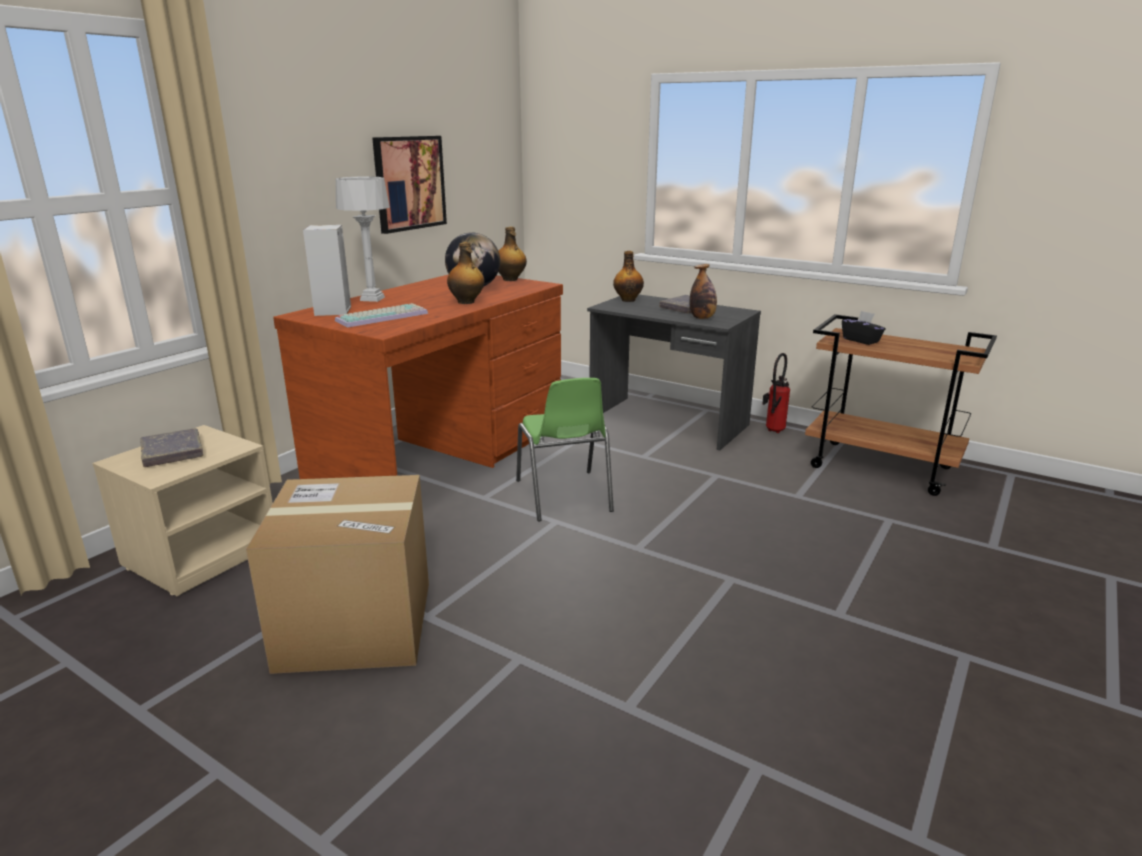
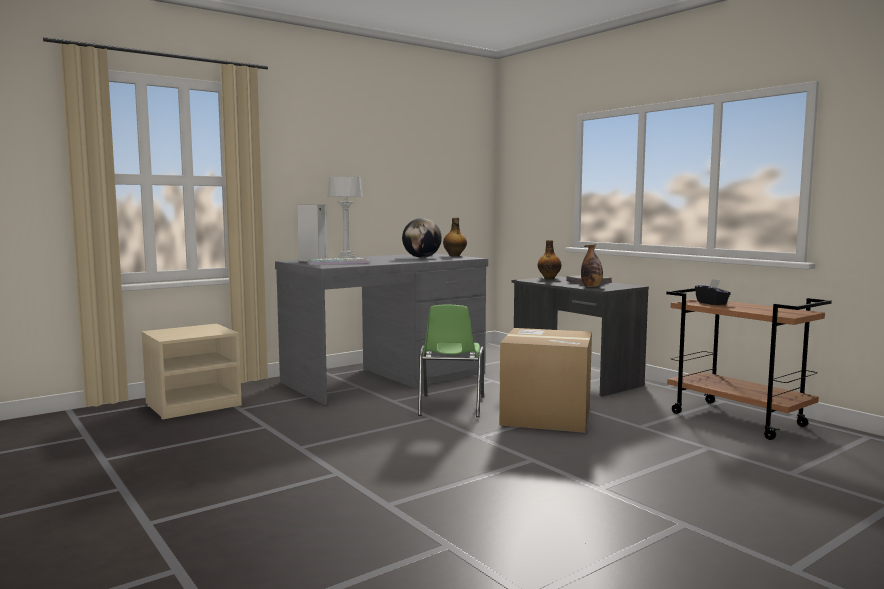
camera: 20 degrees right, 15 degrees down
grey book [140,428,203,467] -> none
cardboard box [246,475,429,674] -> cardboard box moved to [499,328,592,433]
brown desk [273,274,563,479] -> grey desk [275,253,488,405]
picture [372,136,447,234] -> none
bottle [447,242,485,304] -> none
fire extinguisher [762,353,790,433] -> none

